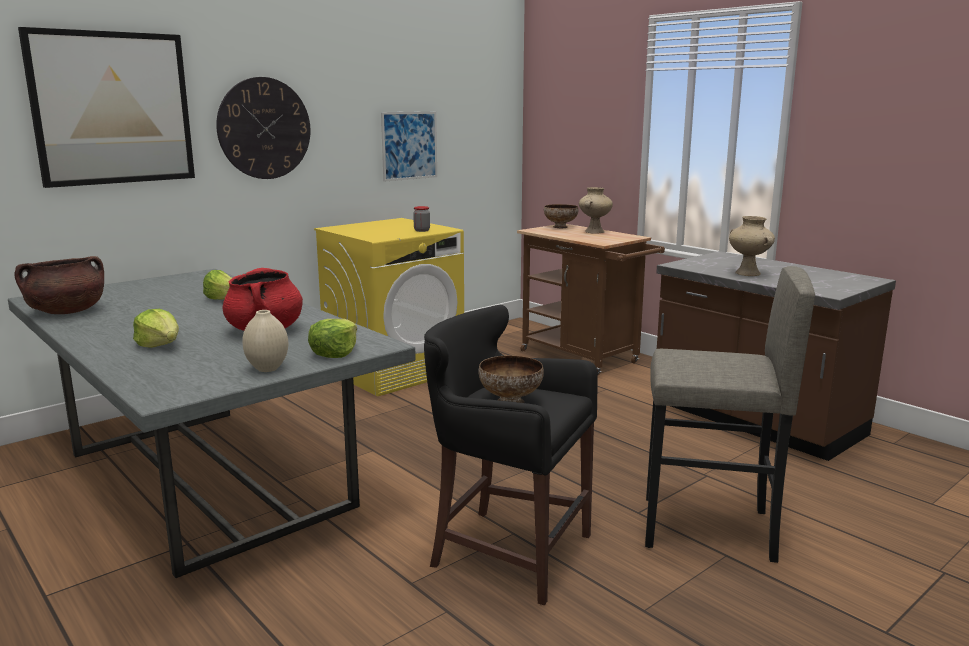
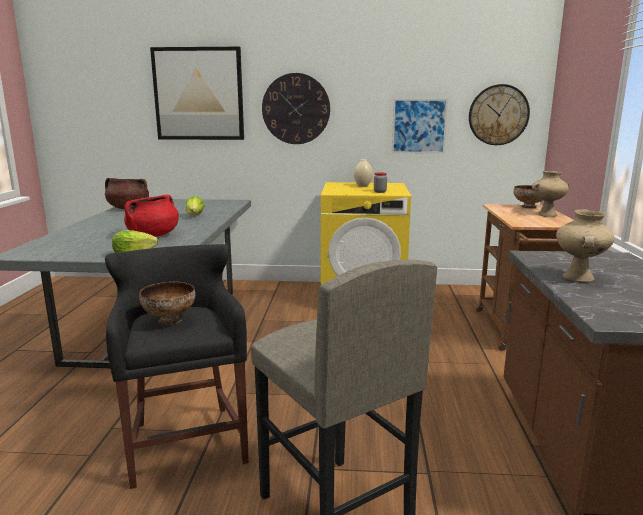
camera: 45 degrees right, 0 degrees up
lettuce [133,309,179,348] -> none
beige vase [242,310,288,372] -> beige vase moved to [354,159,373,187]
none -> wall clock [469,84,530,145]

